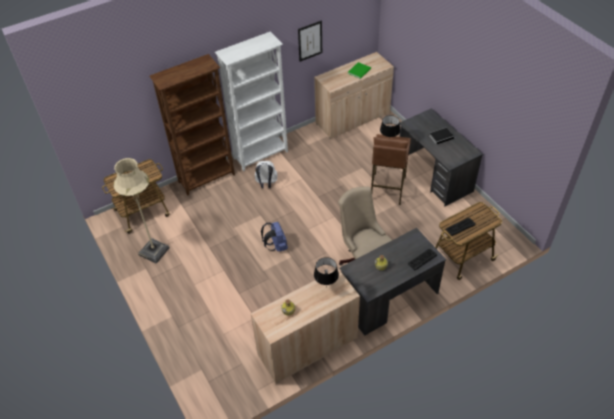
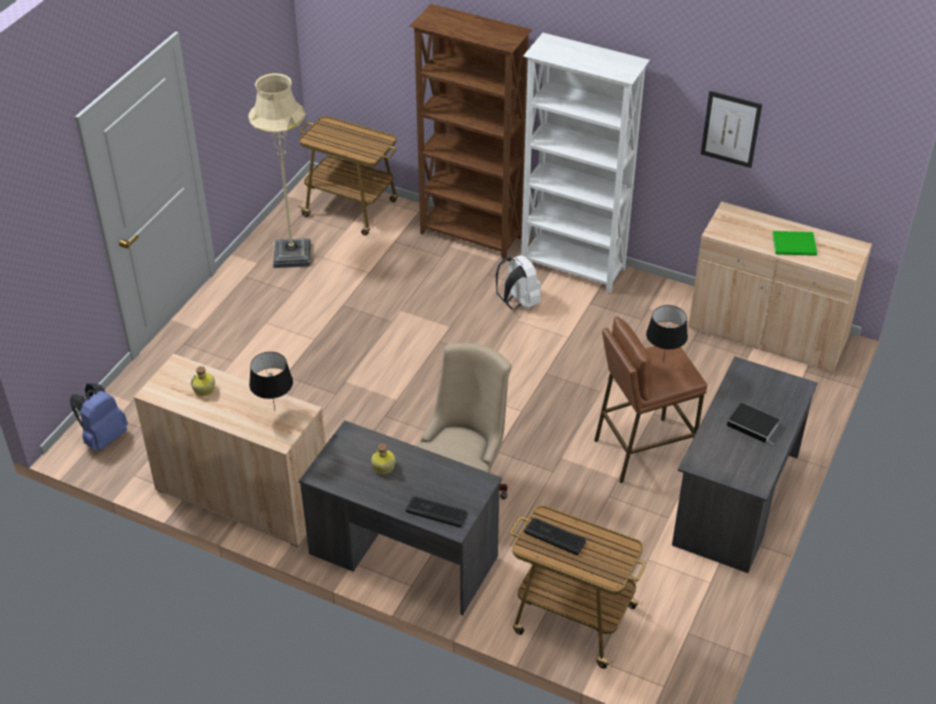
camera: 55 degrees right, 5 degrees down
blue backpack [261,222,288,252] -> blue backpack moved to [70,383,128,451]

